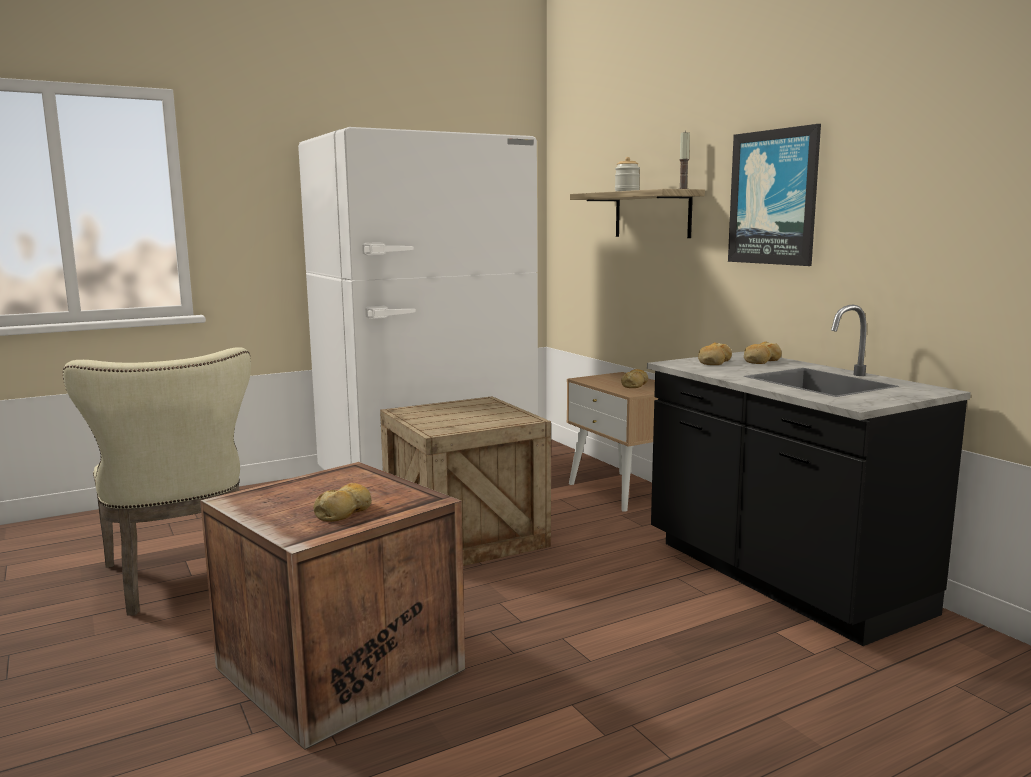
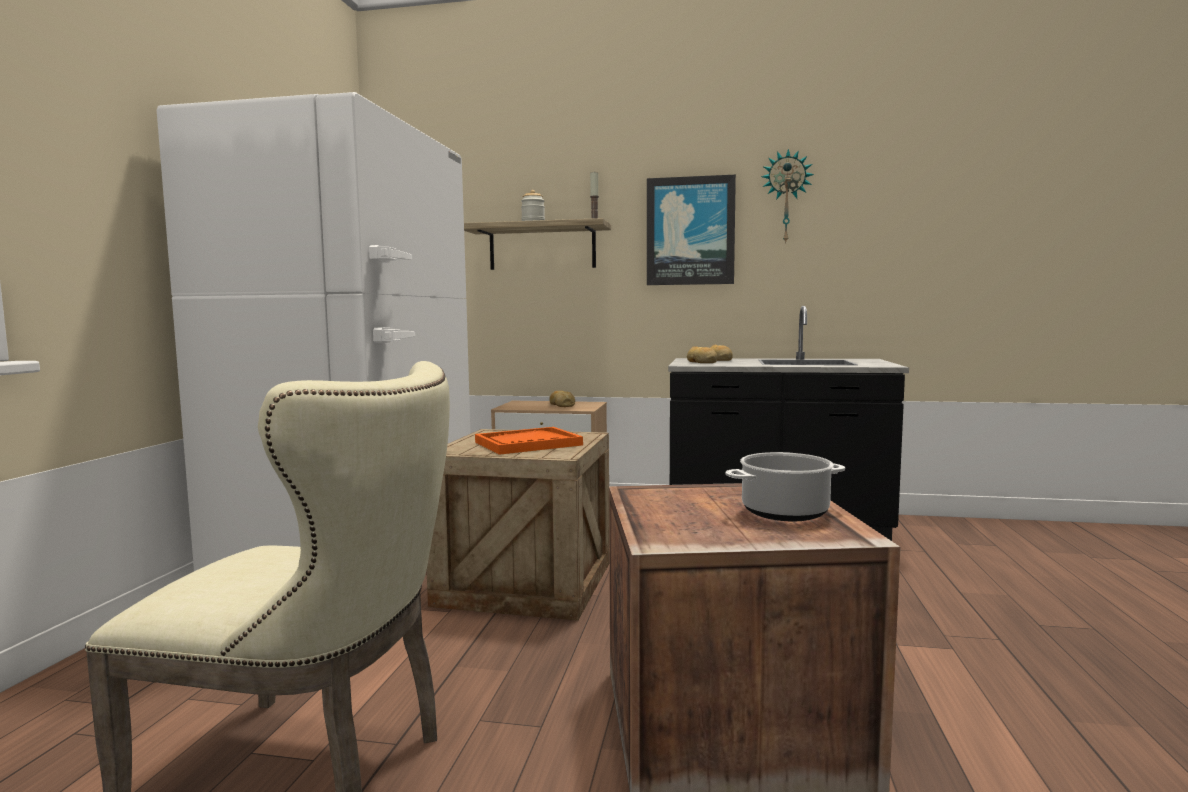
camera: 50 degrees left, 5 degrees down
bread [314,483,372,522] -> cooking pot [725,452,845,521]
none -> orange tray [475,427,583,455]
none -> wall clock [761,149,814,244]

